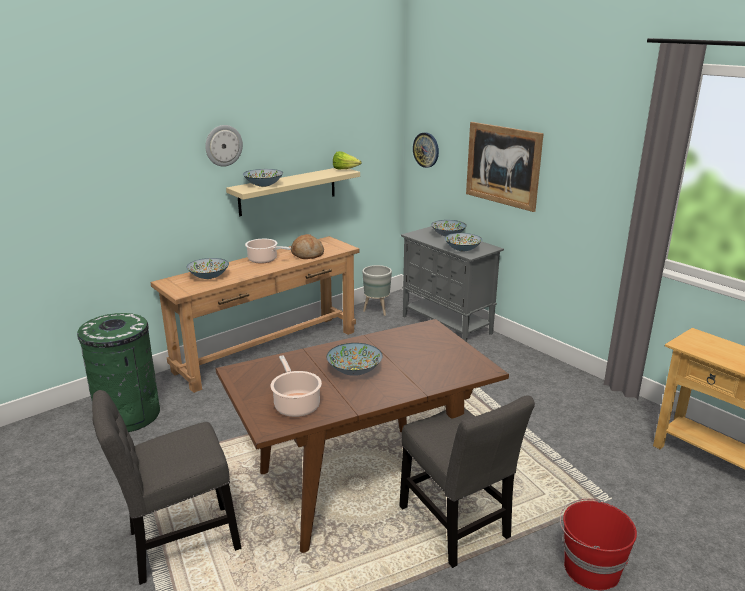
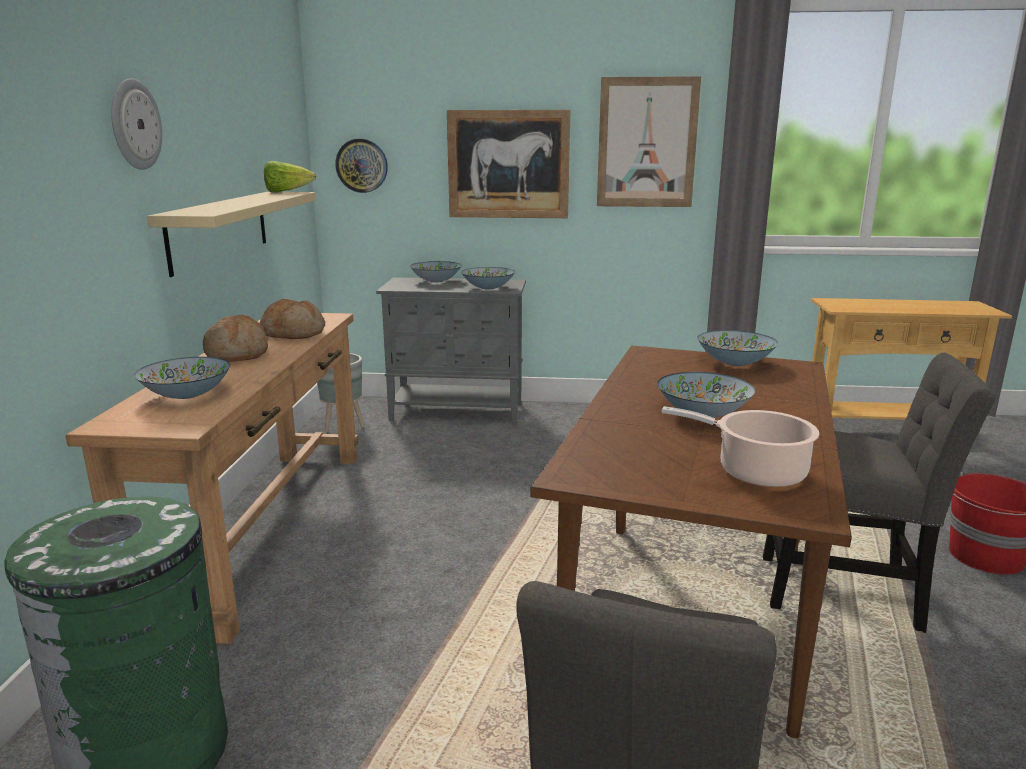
camera: 45 degrees left, 5 degrees down
bowl [243,169,283,187] -> bowl moved to [697,330,778,366]
cooking pot [245,239,291,264] -> bread [203,315,268,362]
none -> picture [597,76,701,207]

